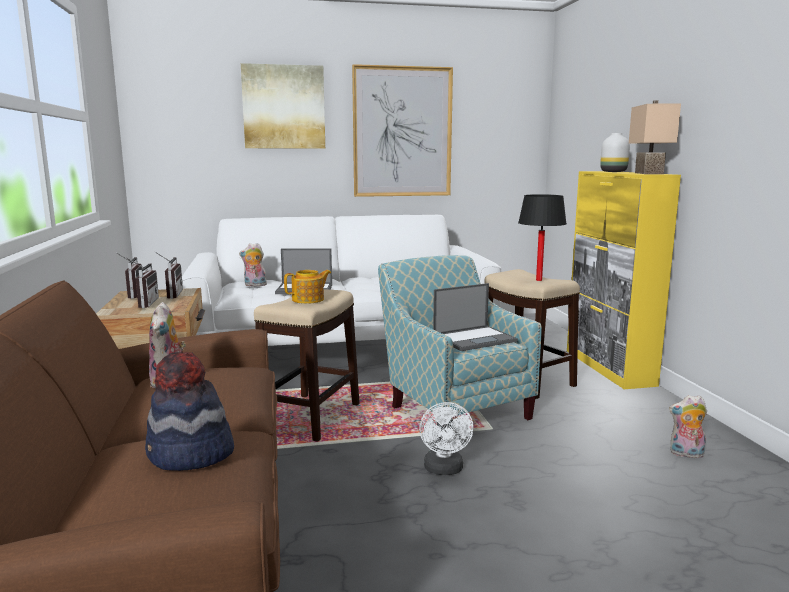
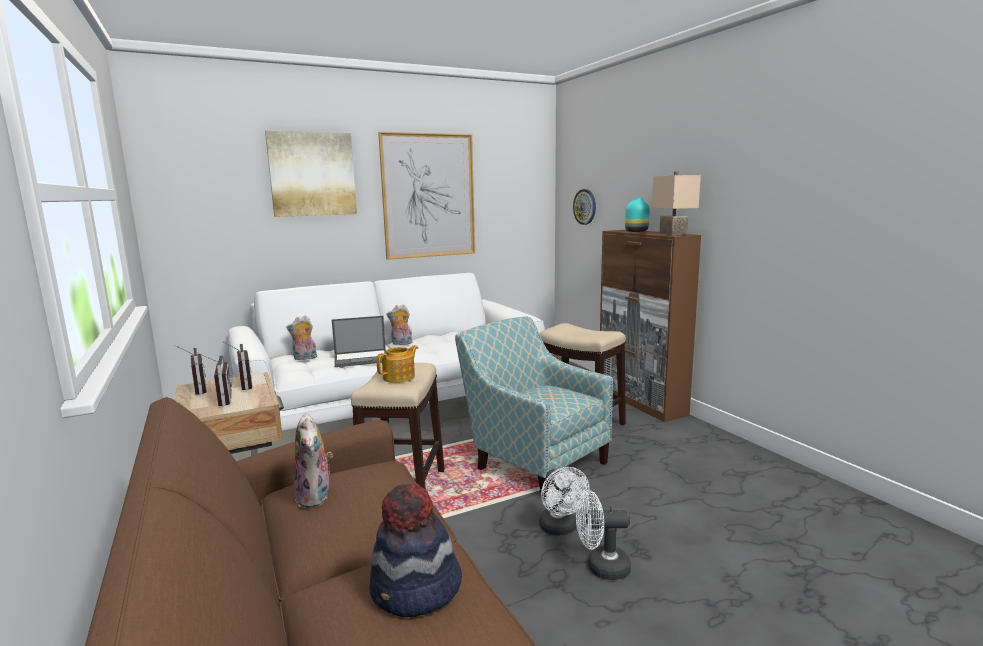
camera: 15 degrees left, 0 degrees up
laptop [433,283,518,351] -> none
black table lamp [518,194,567,281] -> none
yellow cabinet [567,171,681,389] -> brown cabinet [600,230,701,422]
white vase [600,133,630,172] -> turquoise vase [625,198,650,232]
plush toy [669,395,707,458] -> plush toy moved to [386,304,413,345]
none -> wall clock [573,189,596,225]
none -> white fan [576,490,631,580]

